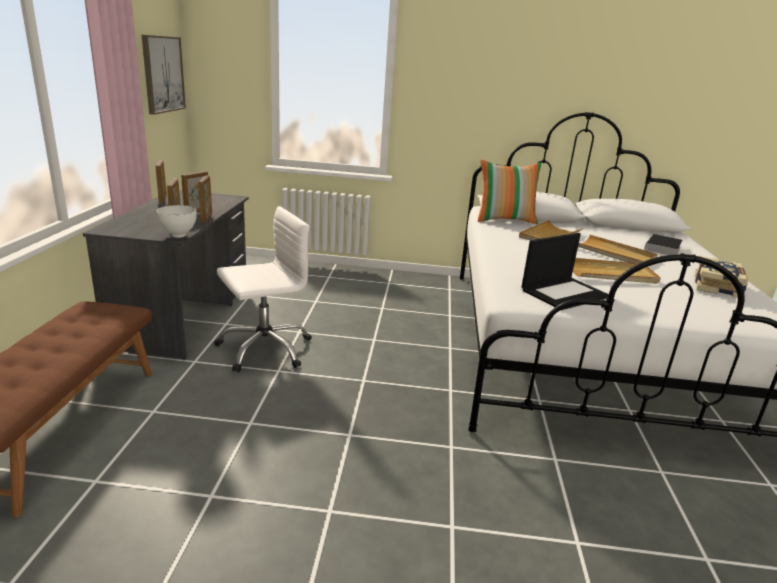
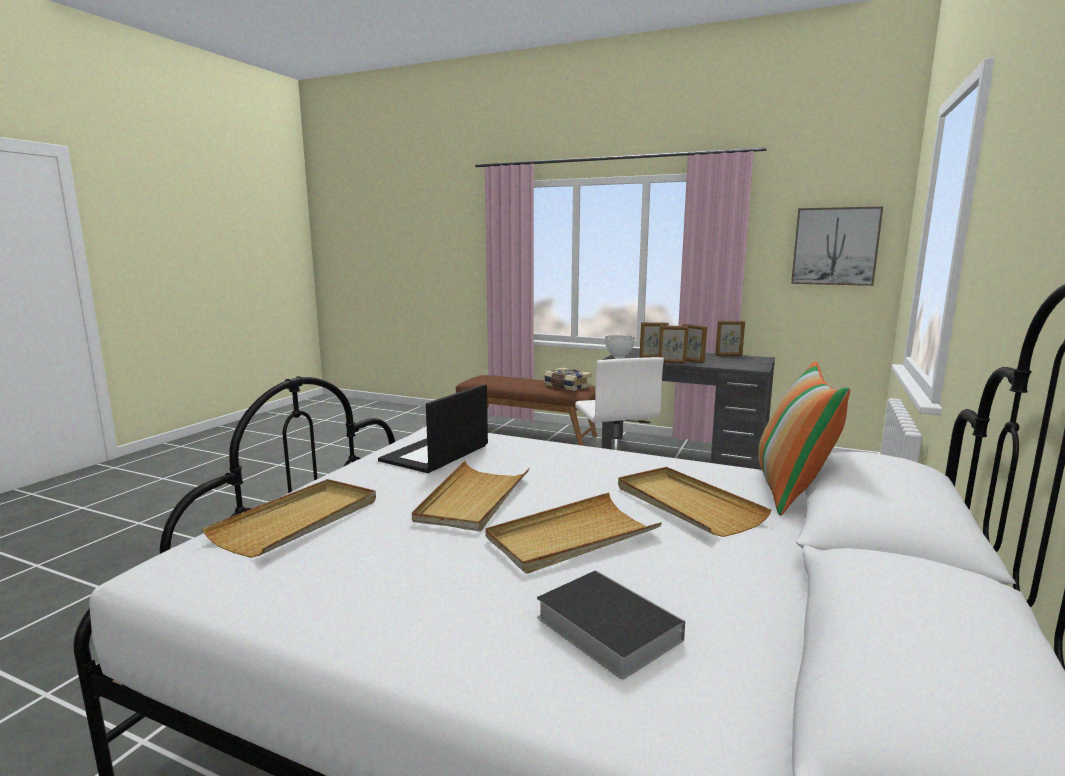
camera: 110 degrees right, 10 degrees down
laptop [522,233,609,310] -> laptop turned 45 degrees clockwise [378,384,488,473]
book [695,256,748,298] -> book moved to [544,368,592,391]
none -> beige tray [202,479,376,558]

